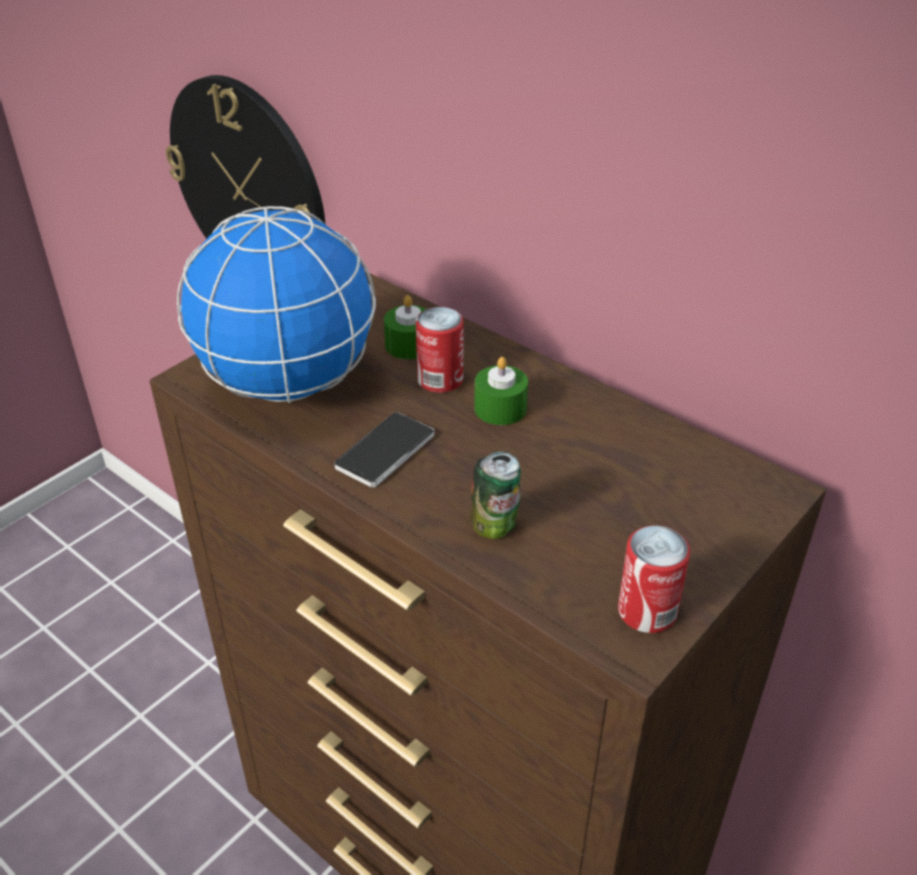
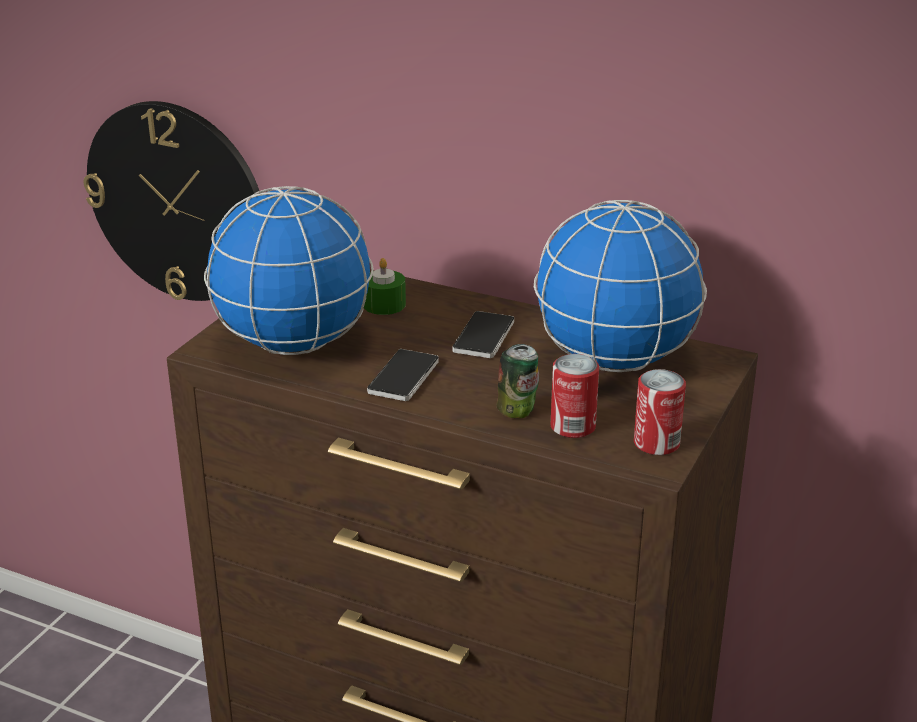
camera: 15 degrees left, 10 degrees down
can [416,307,464,393] -> can moved to [551,354,599,438]
green candle [474,357,528,425] -> phone [453,311,514,358]
none -> globe [534,200,707,372]

